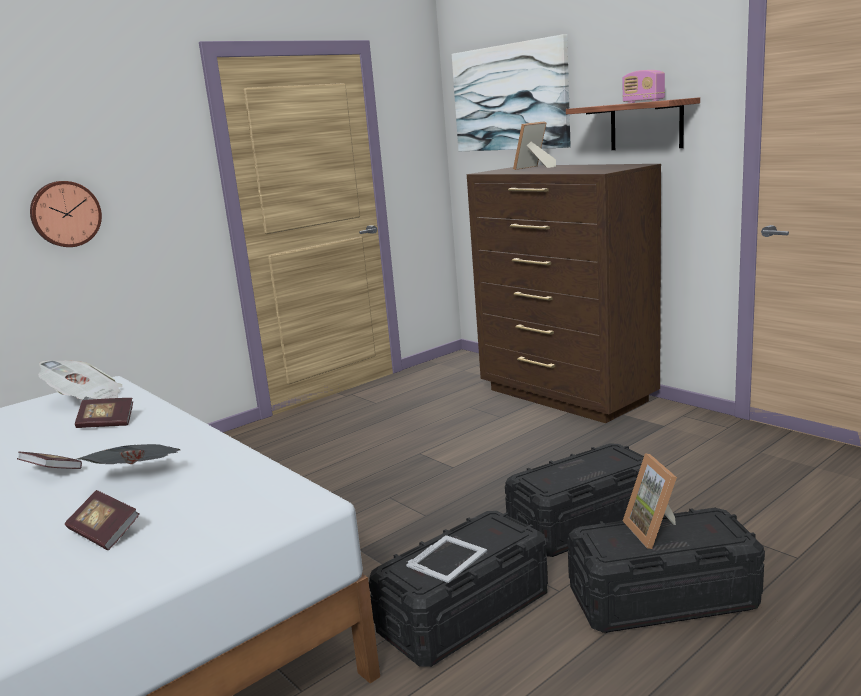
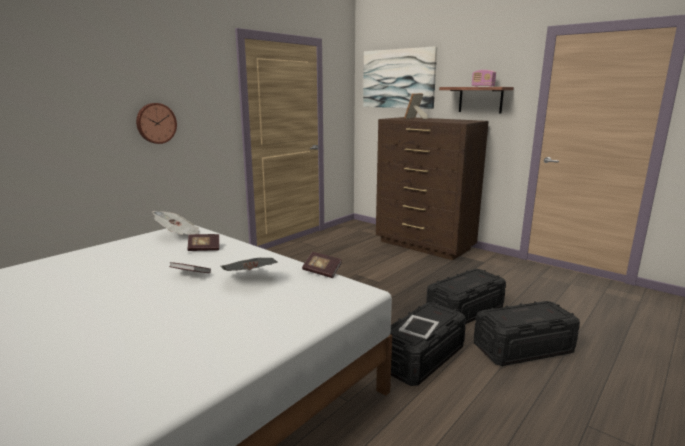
camera: 10 degrees left, 0 degrees up
book [65,490,139,550] -> book moved to [302,252,342,278]
picture frame [623,453,677,549] -> none

